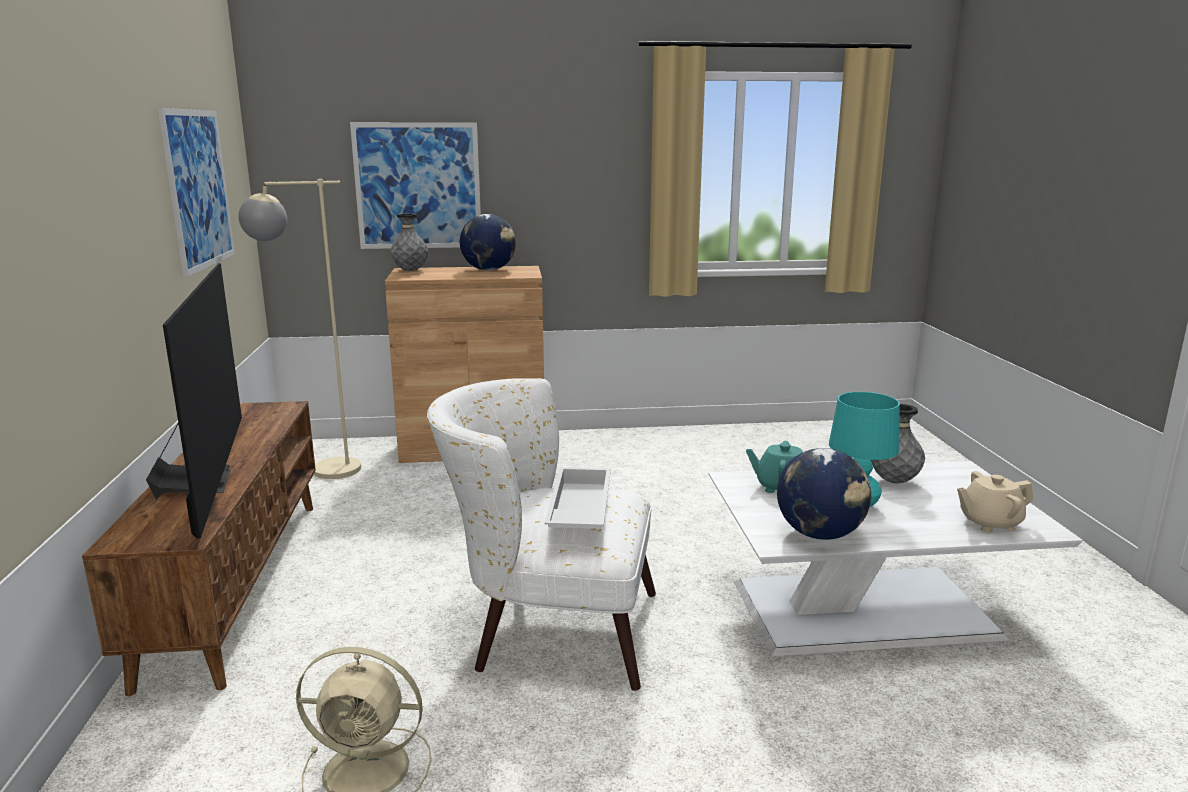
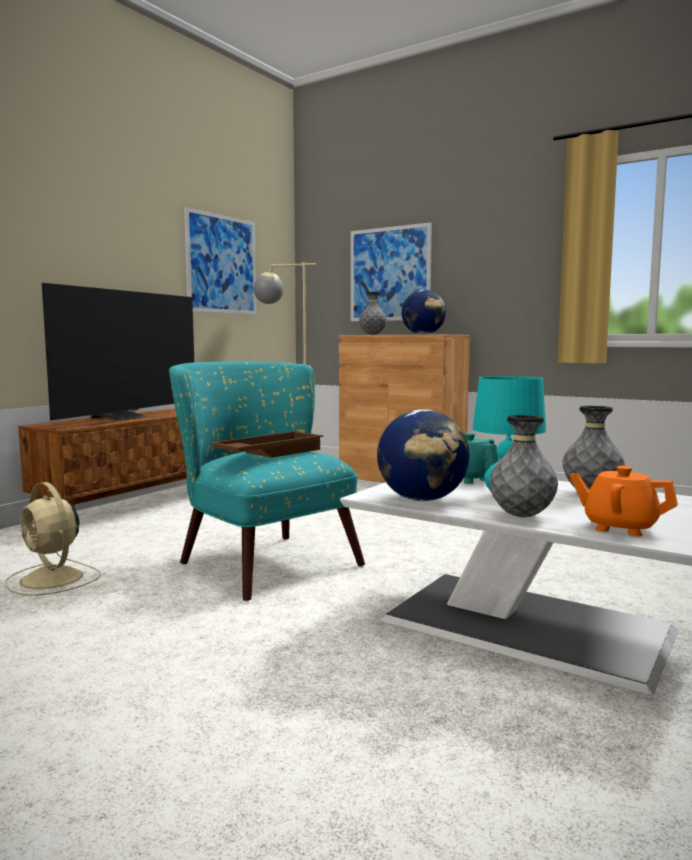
camera: 40 degrees right, 10 degrees down
white armchair [427,378,656,691] -> turquoise armchair [169,362,365,601]
white tray [545,467,611,529] -> brown tray [210,431,323,458]
beige teapot [957,471,1033,532] -> orange teapot [570,466,678,536]
none -> grey vase [489,415,558,517]

